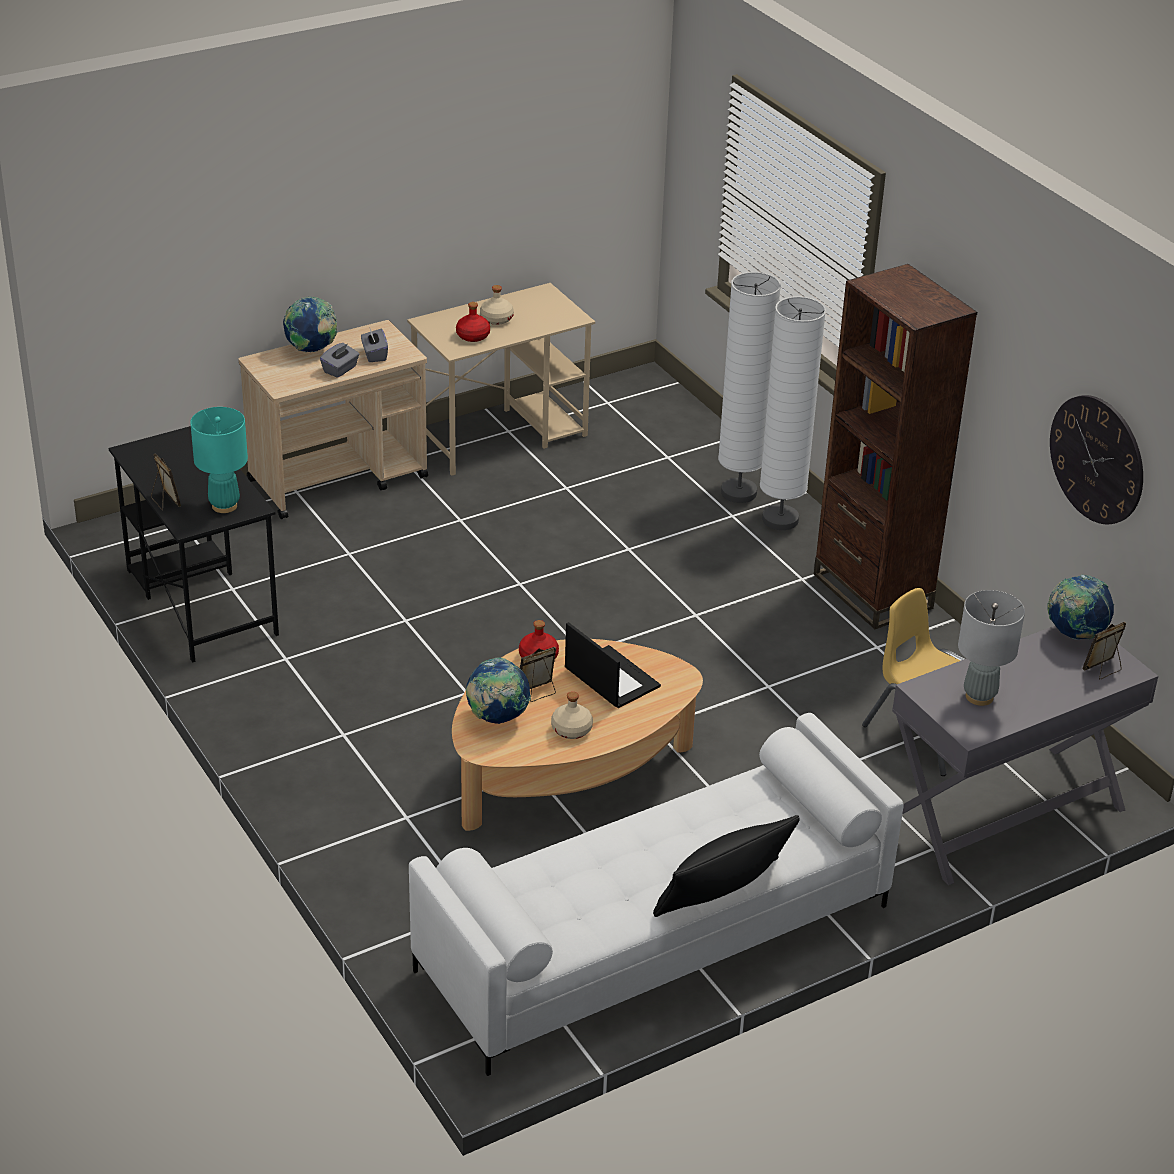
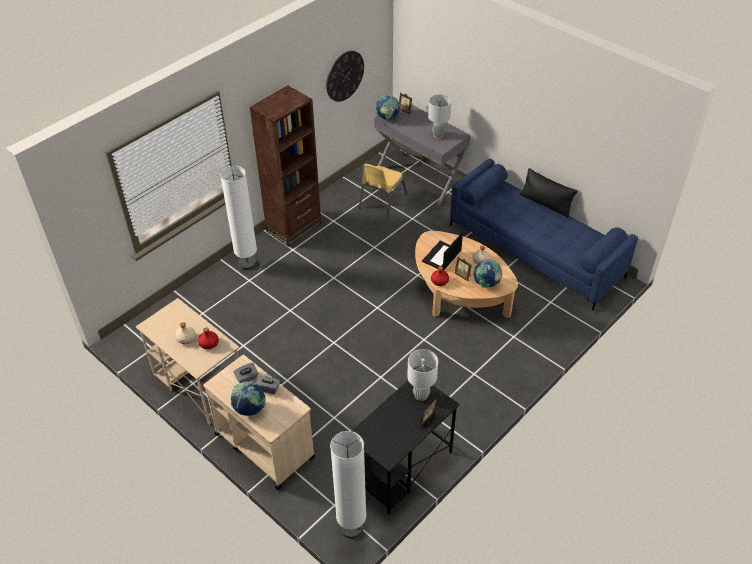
camera: 105 degrees left, 10 degrees up
turquoise table lamp [190,407,248,513] -> white table lamp [407,349,438,401]
white sofa [409,713,904,1076] -> blue sofa [450,158,638,310]
white floor lamp [718,272,781,503] -> white floor lamp moved to [330,431,366,539]

